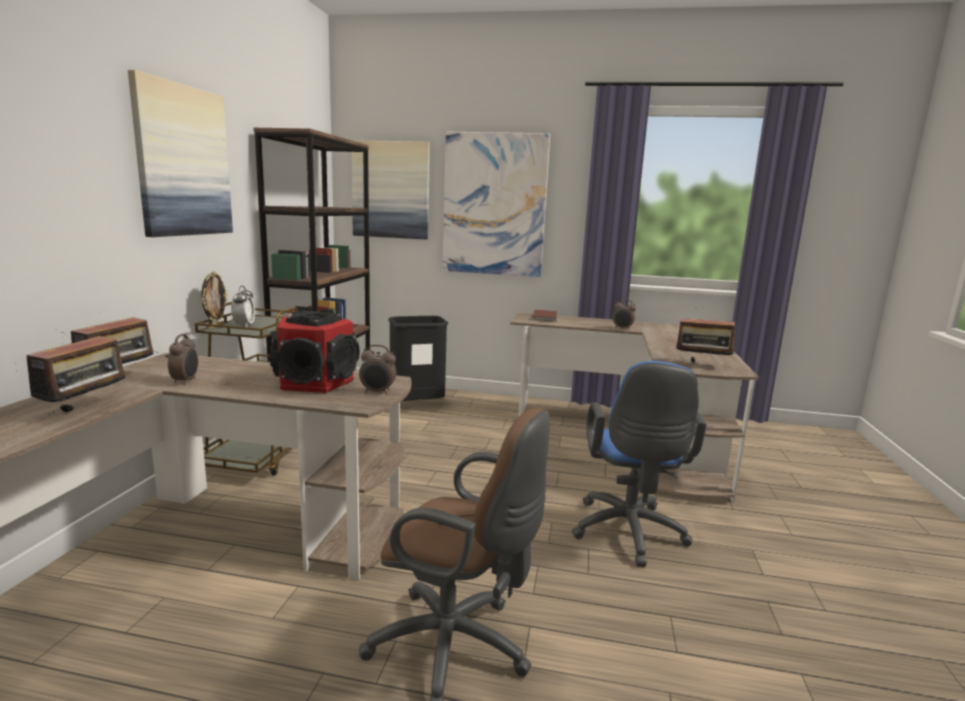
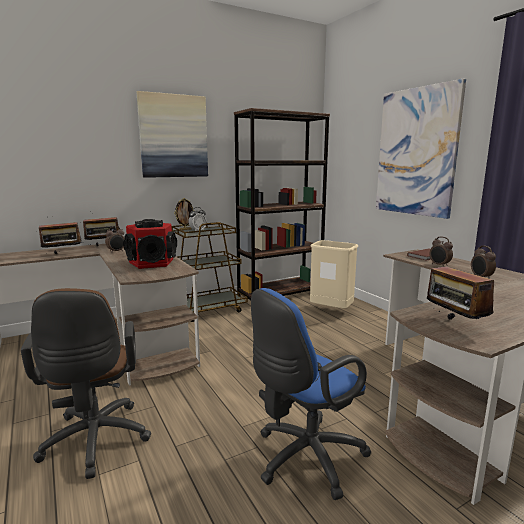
camera: 50 degrees right, 0 degrees up
picture [351,140,430,240] -> none
alarm clock [359,344,396,395] -> alarm clock moved to [429,237,453,267]
black trash can [388,316,448,401] -> beige trash can [310,240,358,308]

